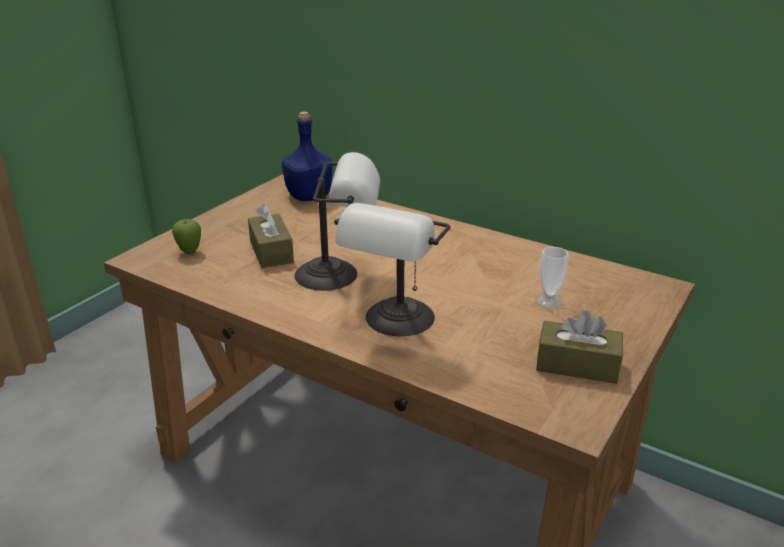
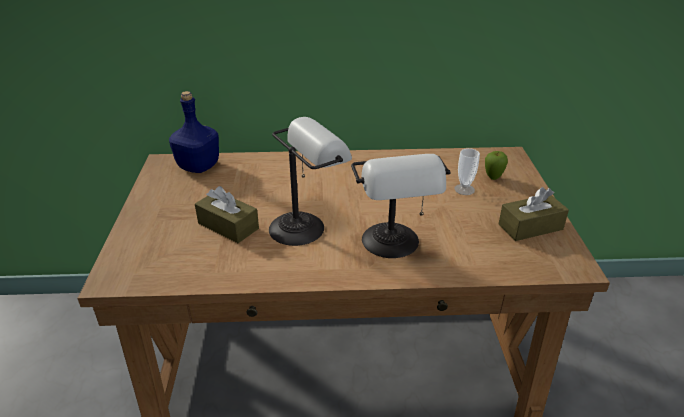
camera: 35 degrees left, 5 degrees up
apple [172,219,201,254] -> apple moved to [485,151,508,180]

